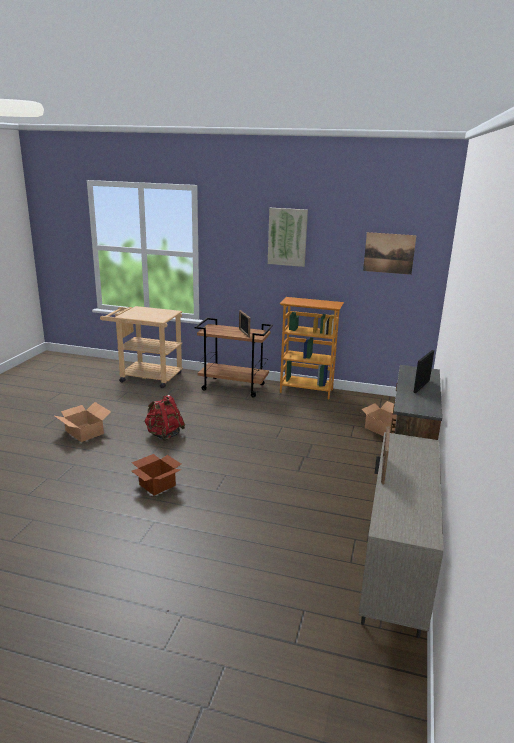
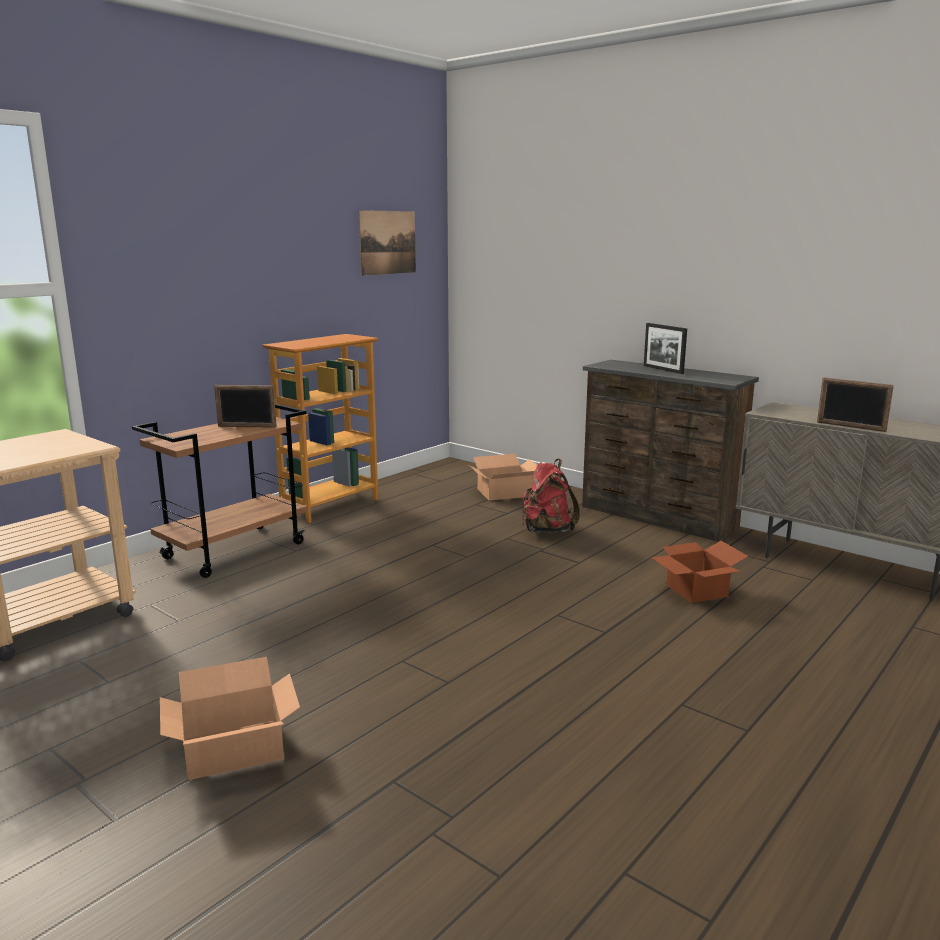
camera: 65 degrees left, 5 degrees down
cardboard box [131,454,182,496] -> cardboard box moved to [651,541,749,603]
red backpack [144,395,185,441] -> red backpack moved to [522,459,580,533]
picture [268,208,308,267] -> none

